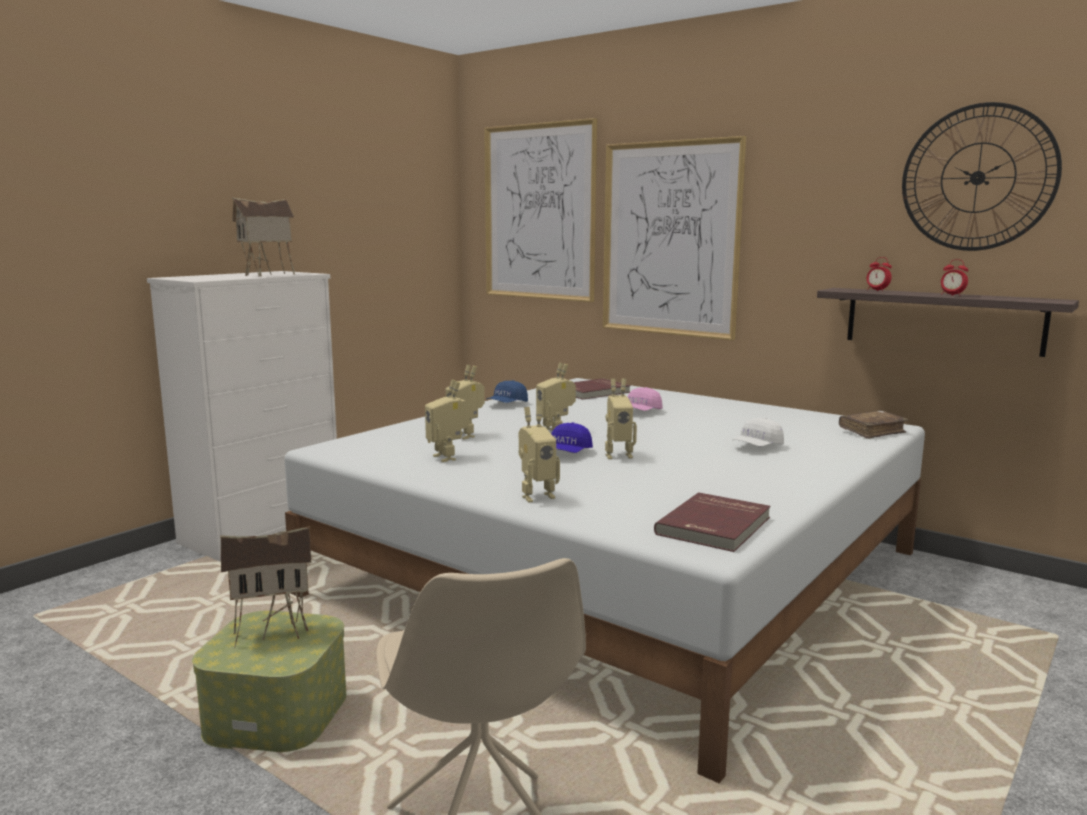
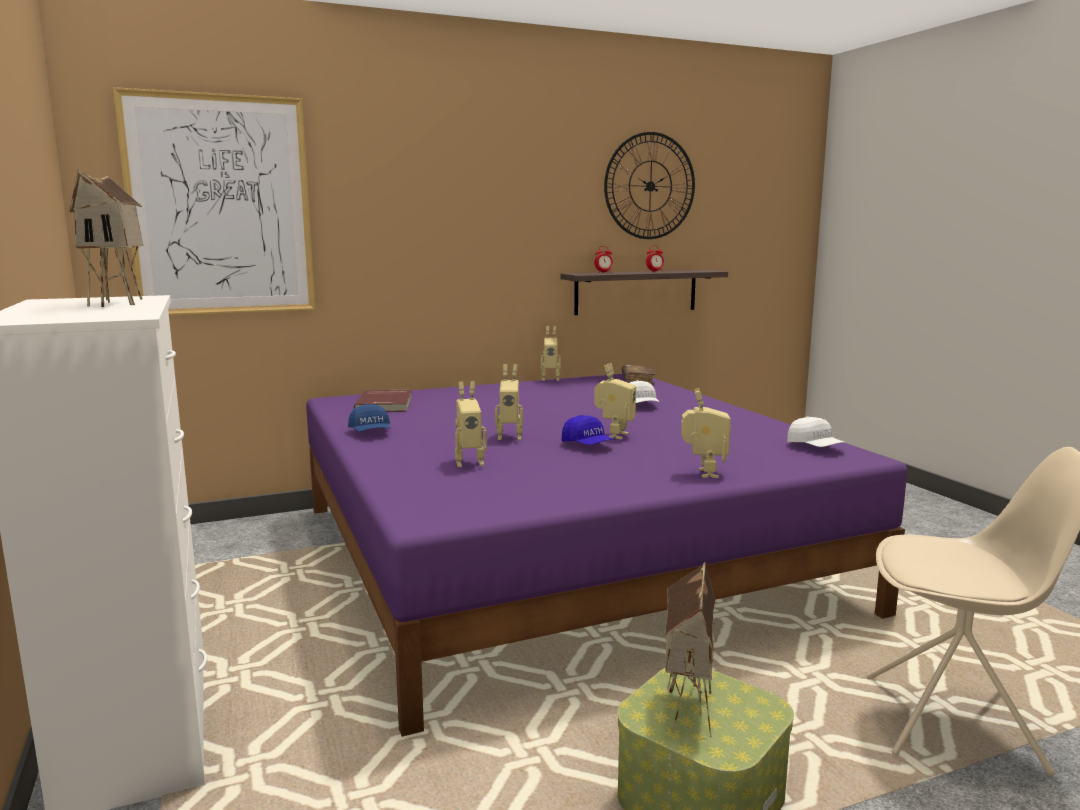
camera: 60 degrees left, 0 degrees up
white bed [285,378,925,783] -> purple bed [306,374,907,737]
toy robot [425,380,470,462] -> toy robot moved to [541,326,561,381]
picture [603,136,746,340] -> none
pink cap [628,387,662,411] -> none
red book [654,492,771,552] -> white cap [787,416,846,447]

